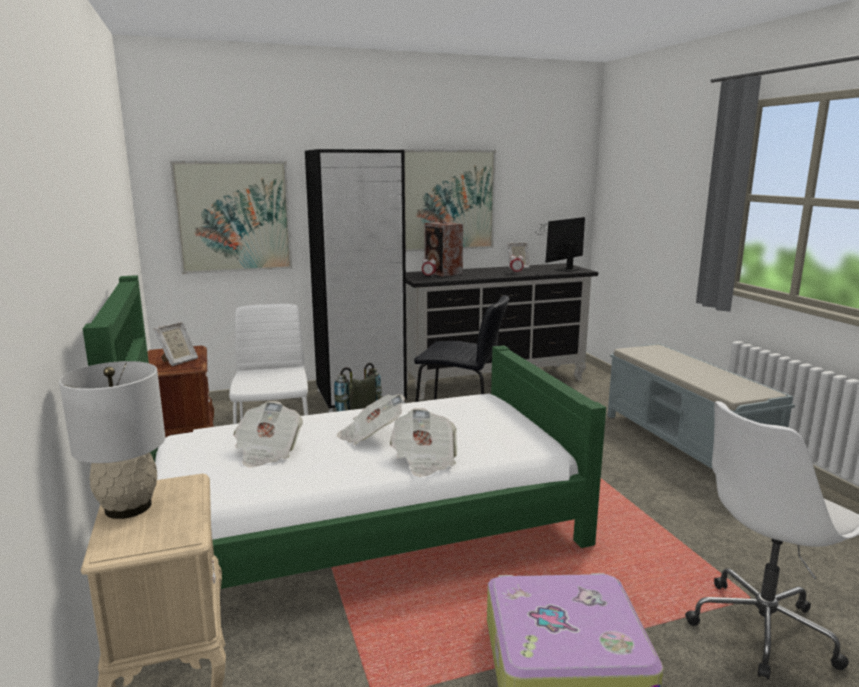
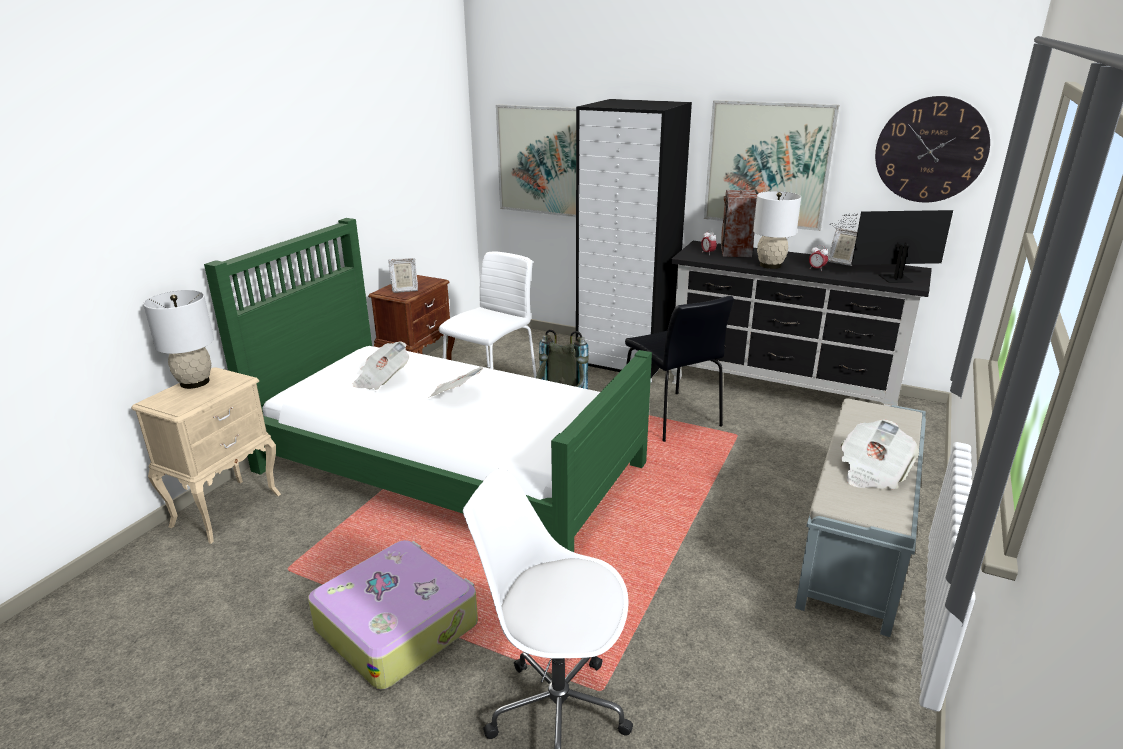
camera: 45 degrees right, 10 degrees up
newspaper [389,408,458,477] -> newspaper moved to [841,420,919,489]
none -> white table lamp [753,191,801,269]
none -> wall clock [875,96,990,202]

